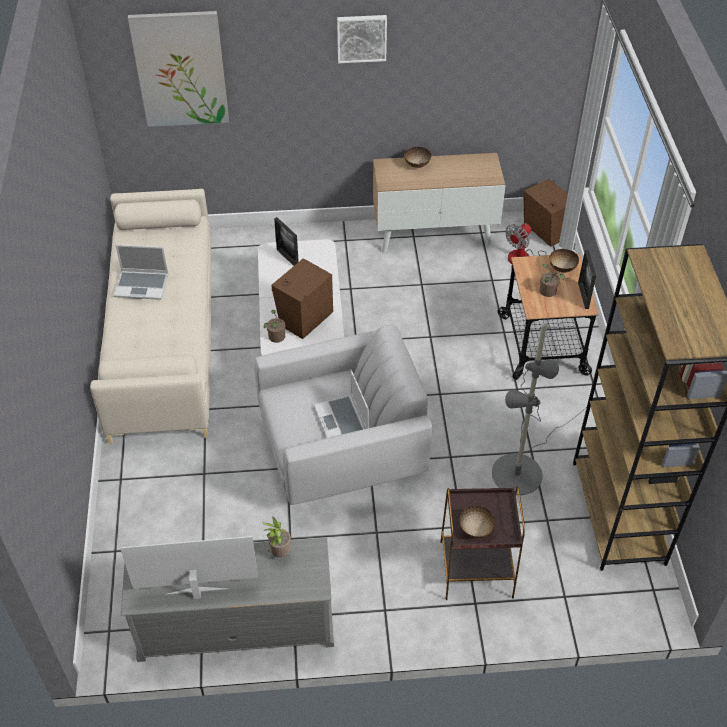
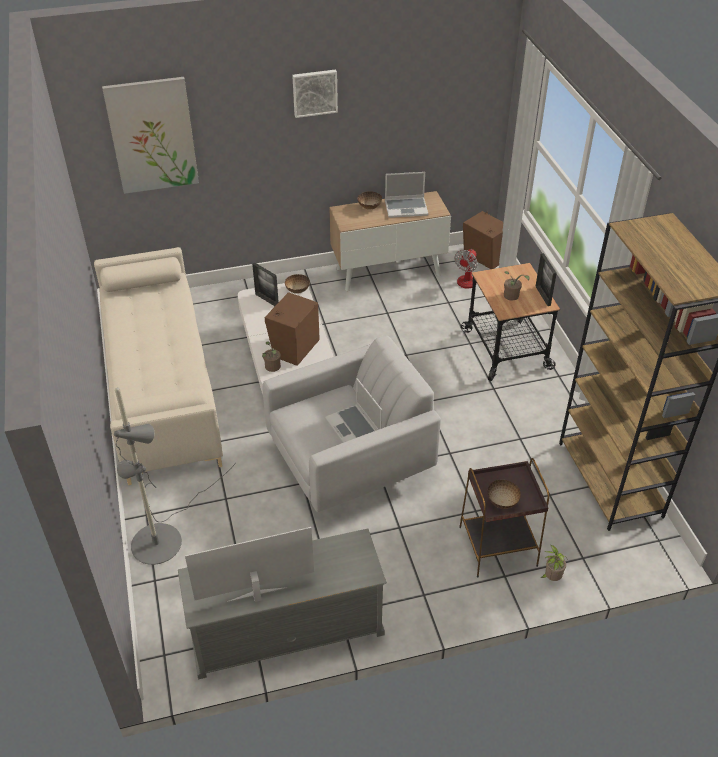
camera: 10 degrees left, 5 degrees down
laptop [114,245,168,300] -> laptop moved to [385,172,428,218]
potted plant [262,516,291,558] -> potted plant moved to [540,545,568,581]
grey floor lamp [492,323,587,495] -> grey floor lamp moved to [114,388,236,565]
bowl [549,249,579,273] -> bowl moved to [285,274,310,294]

